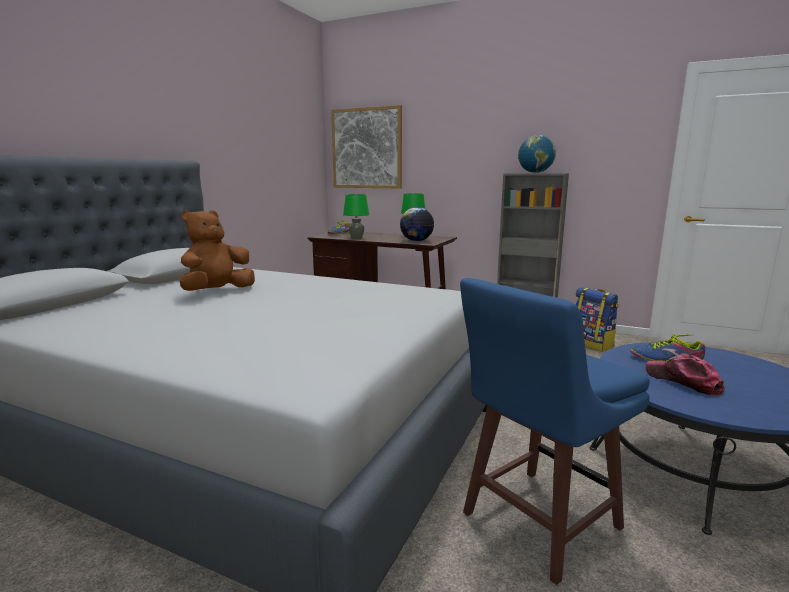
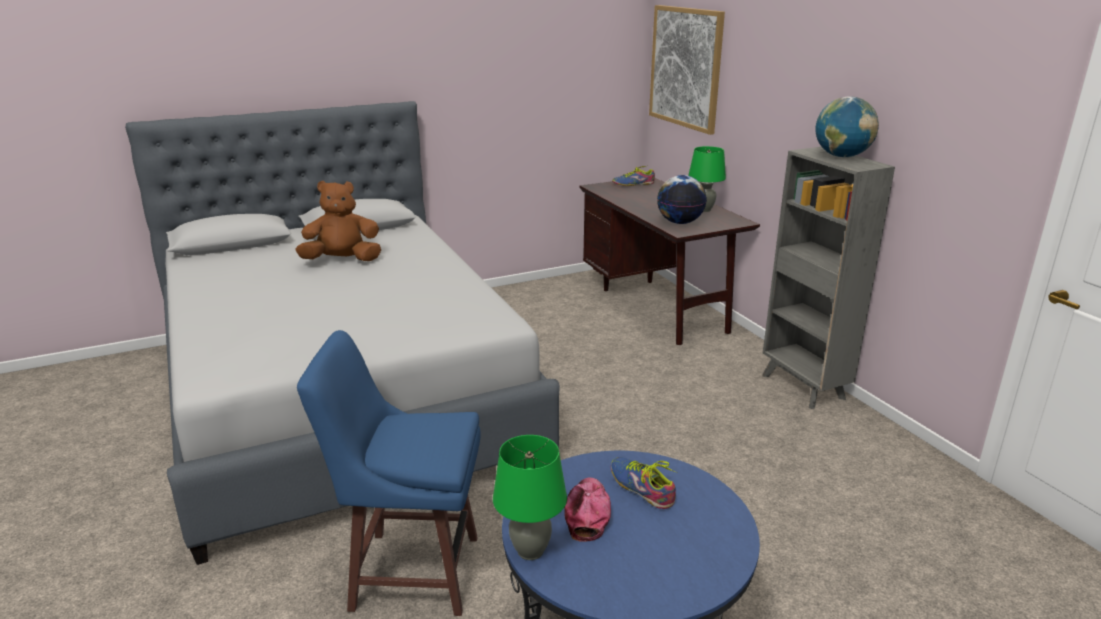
camera: 40 degrees right, 10 degrees up
green table lamp [343,194,370,240] -> green table lamp moved to [493,435,567,560]
backpack [576,287,619,352] -> none

